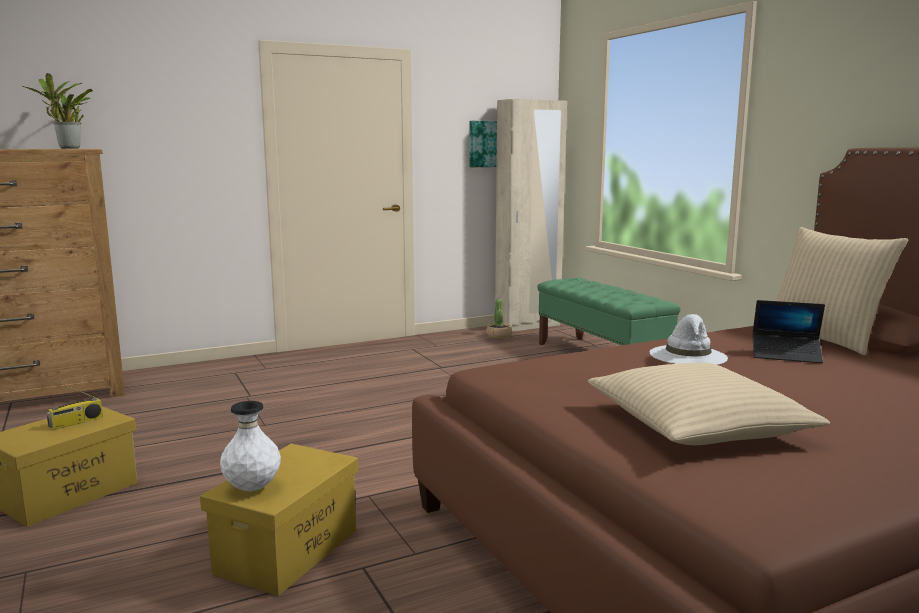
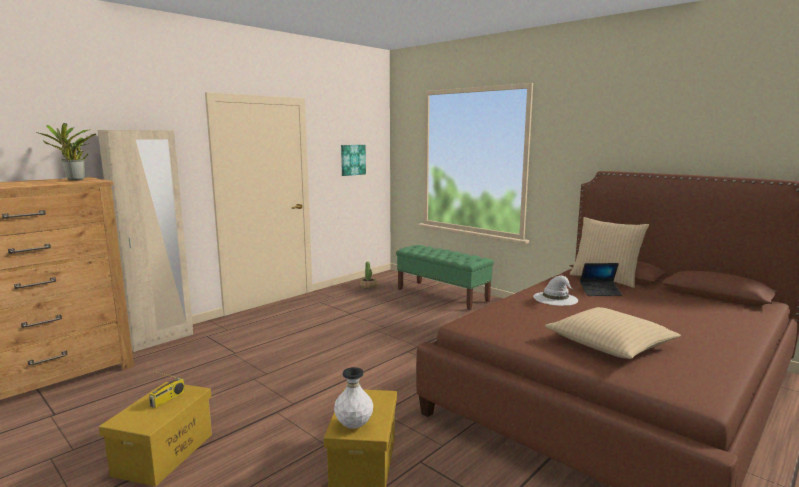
camera: 20 degrees left, 0 degrees up
beige wardrobe [495,99,567,331] -> beige wardrobe moved to [98,130,193,352]

